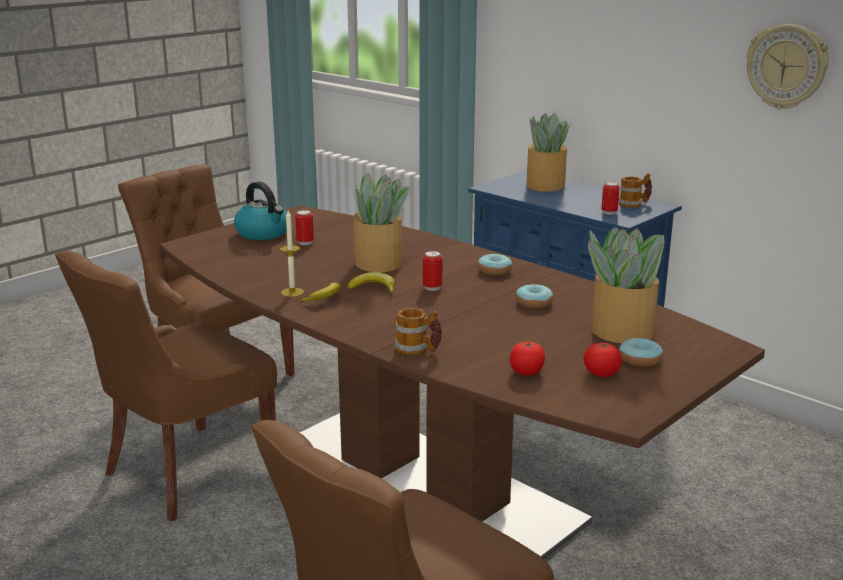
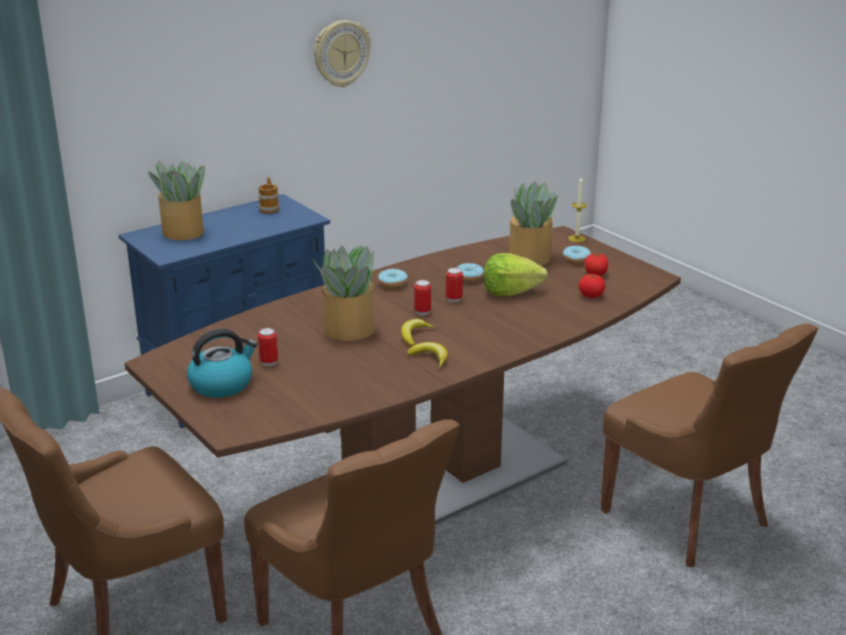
camera: 80 degrees left, 5 degrees up
candle [280,211,304,297] -> candle moved to [568,177,587,242]
mug [395,308,442,355] -> none
can [601,182,619,215] -> can moved to [446,267,463,302]
none -> lettuce [484,253,548,296]

